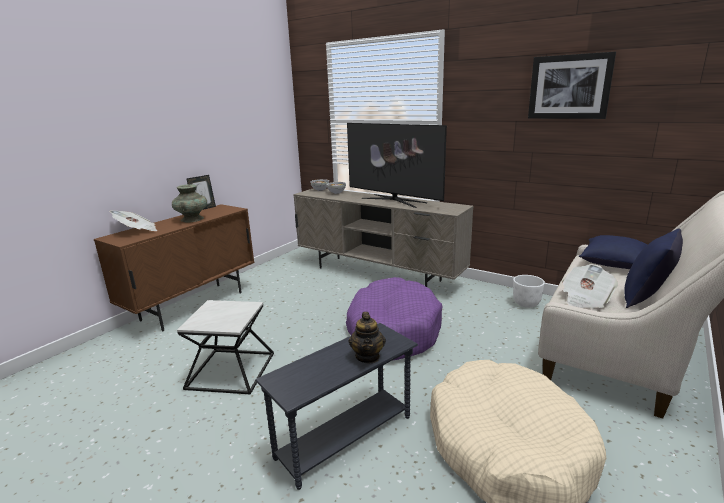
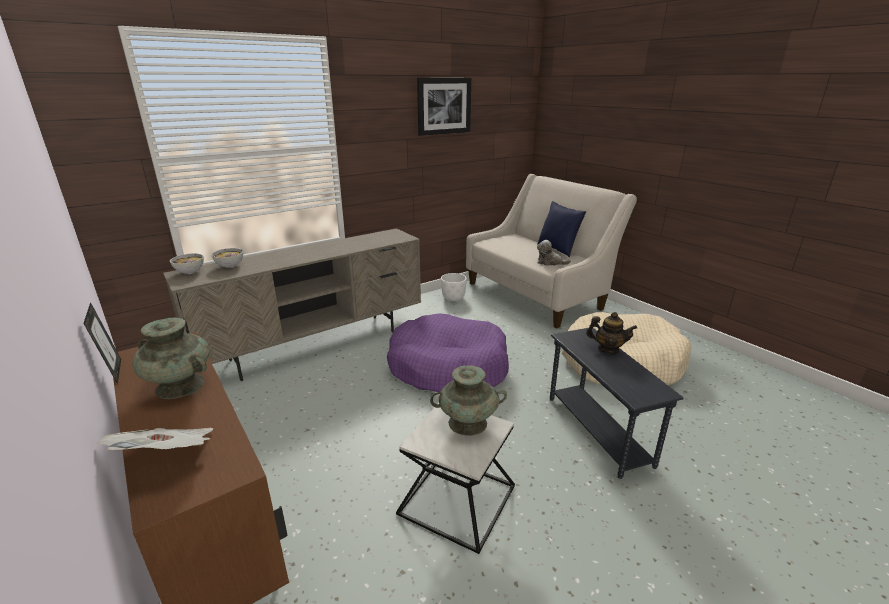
camera: 70 degrees left, 5 degrees up
television [347,123,447,208] -> none
newspaper [562,264,618,309] -> plush toy [537,240,571,266]
blue pillow [579,235,648,269] -> none
none -> turquoise vase [430,366,507,436]

